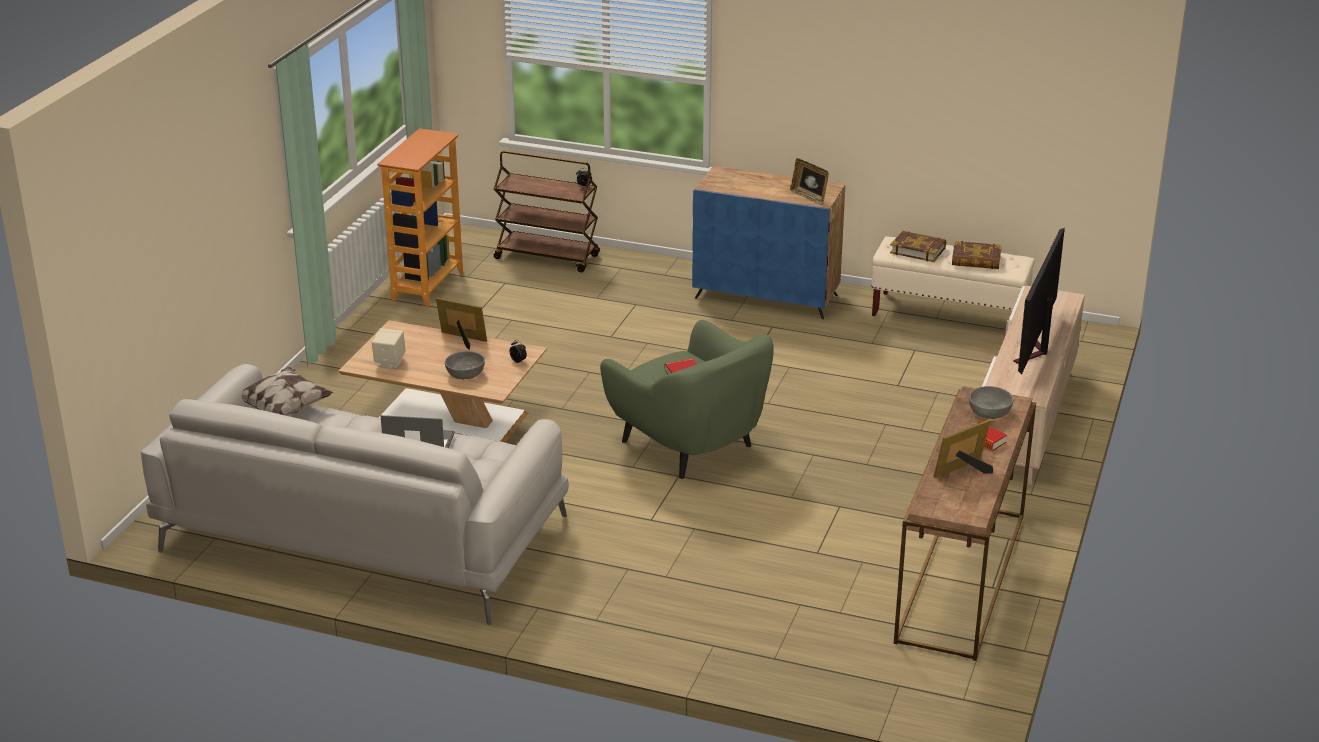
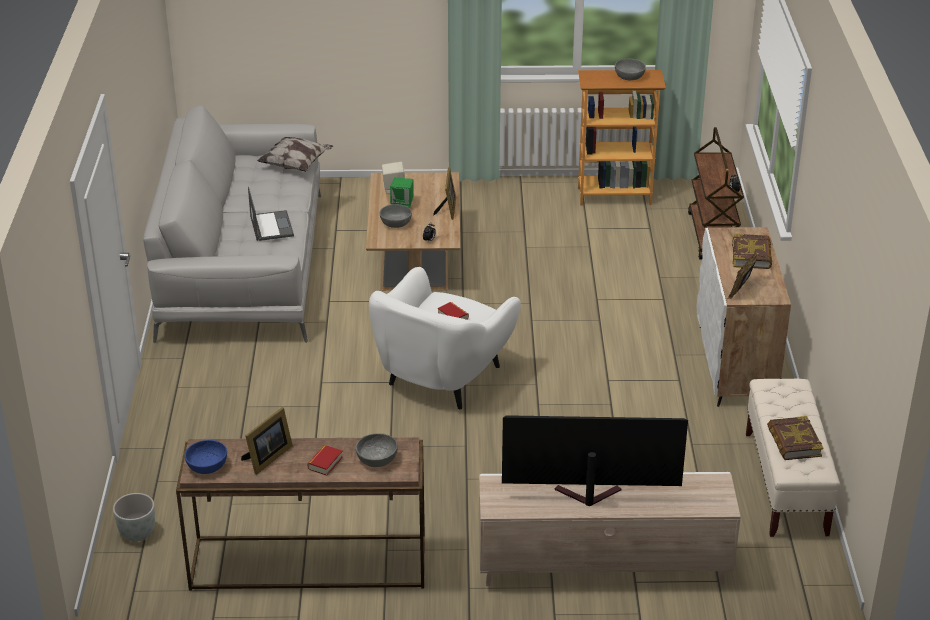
camera: 70 degrees right, 5 degrees up
green armchair [600,320,774,479] -> white armchair [369,267,521,409]
blue cabinet [692,166,845,319] -> white cabinet [697,227,791,407]
book [890,231,947,262] -> book moved to [732,233,772,269]
picture frame [934,419,993,478] -> picture frame turned 90 degrees clockwise [241,407,293,475]
none -> grey planter [113,493,155,541]
none -> blue bowl [185,440,227,474]
none -> green speaker [390,178,414,208]
none -> grey bowl [615,59,646,80]

